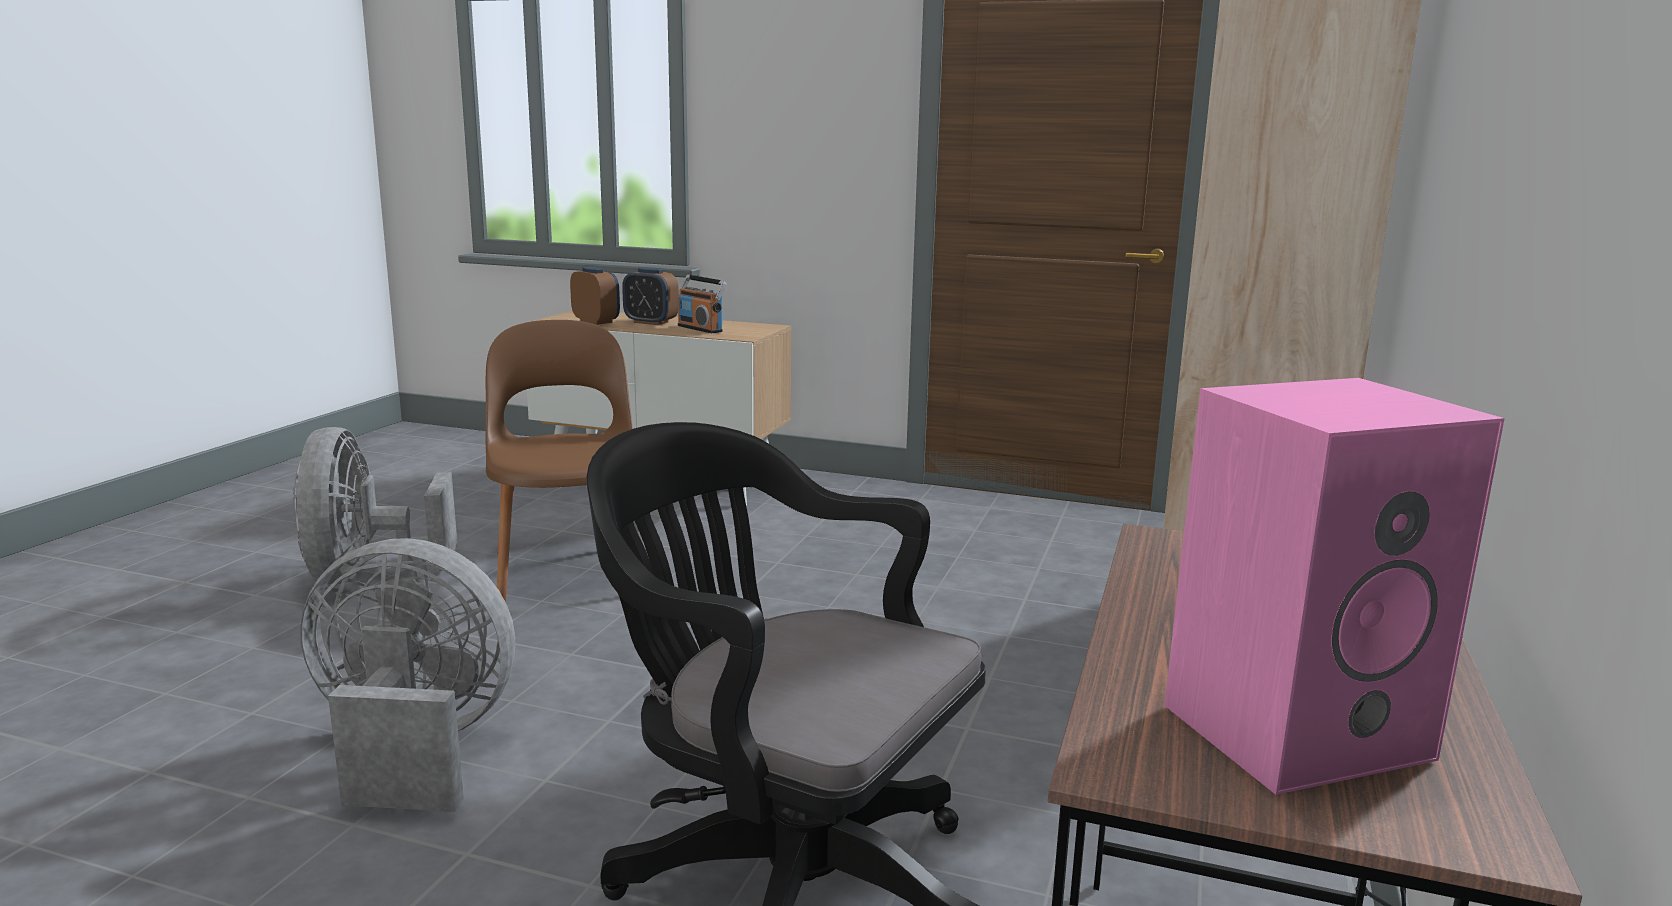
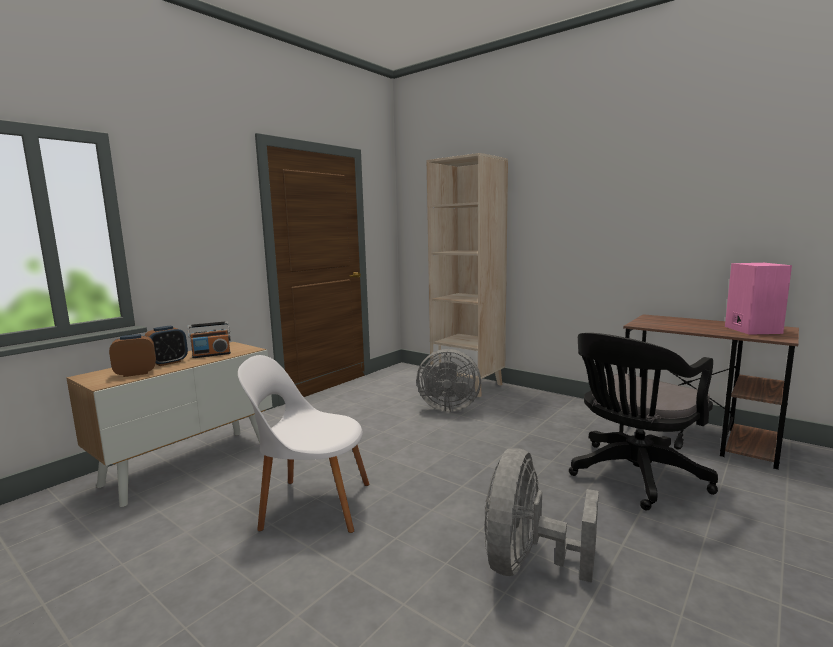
camera: 70 degrees left, 5 degrees down
grey fan [293,427,457,584] -> grey fan moved to [417,349,481,412]
brown chair [485,320,633,602] -> white chair [238,355,370,533]

